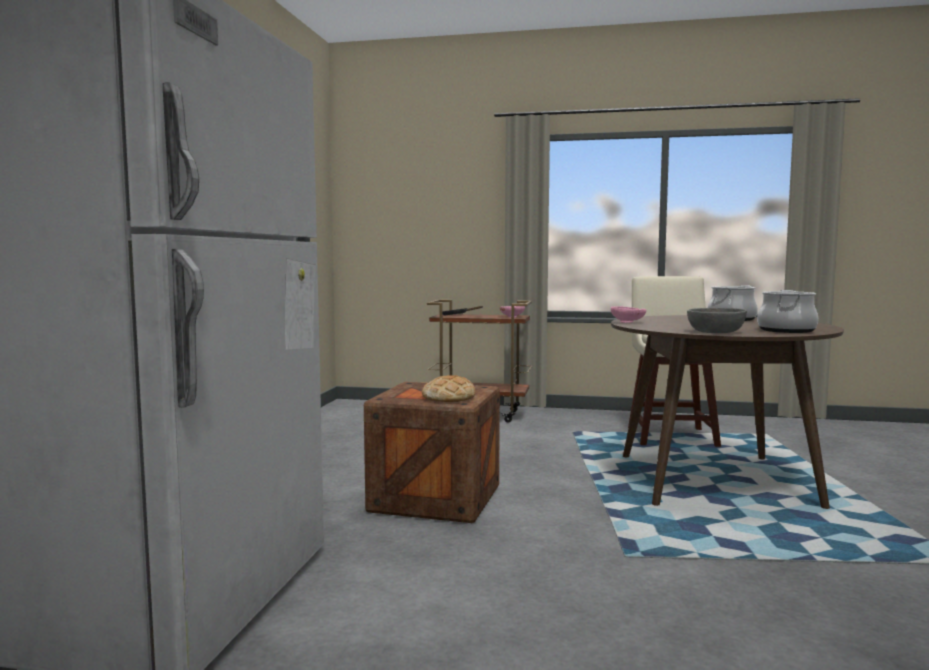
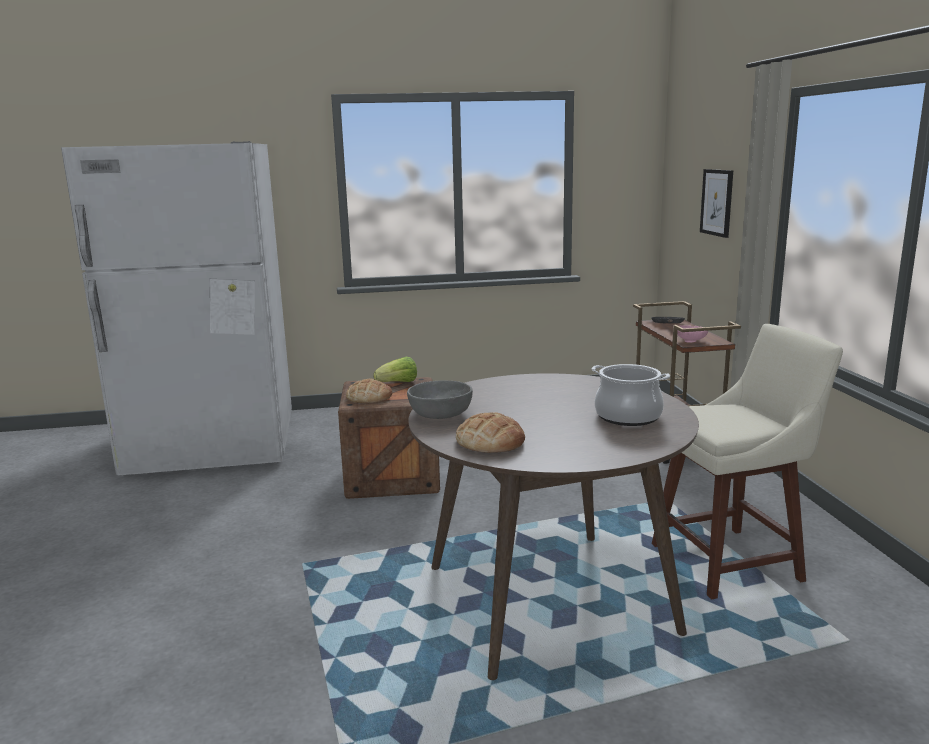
camera: 70 degrees right, 10 degrees up
pink bowl [611,306,646,323] -> none
cooking pot [757,290,818,333] -> bread [456,412,525,453]
none -> lettuce [373,356,417,382]
none -> picture [700,169,733,238]

